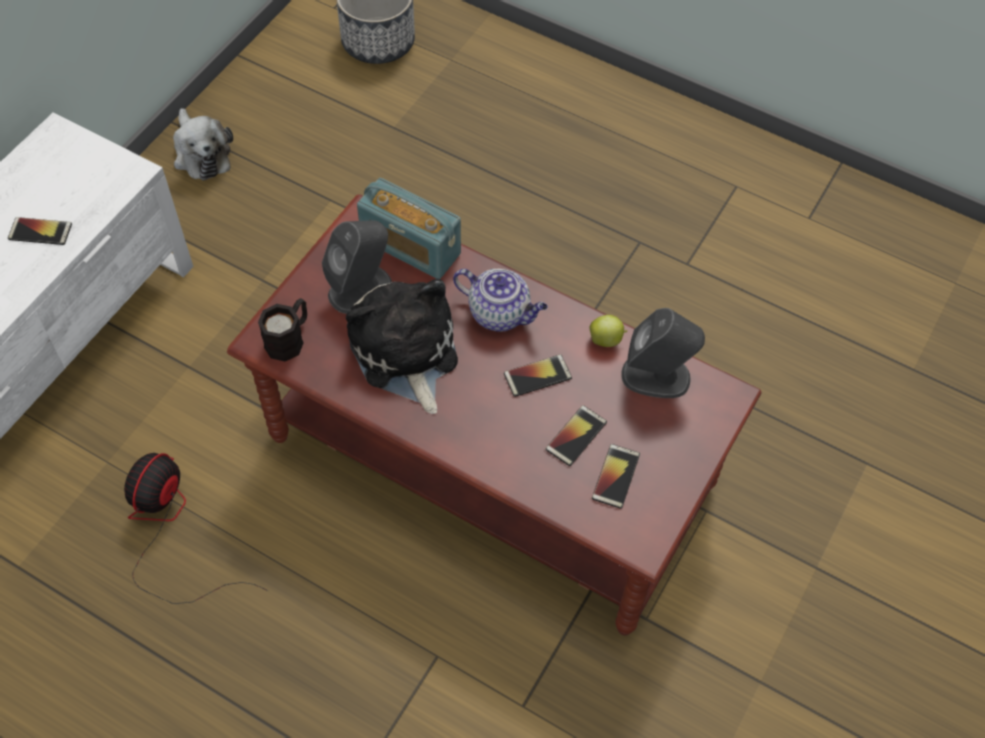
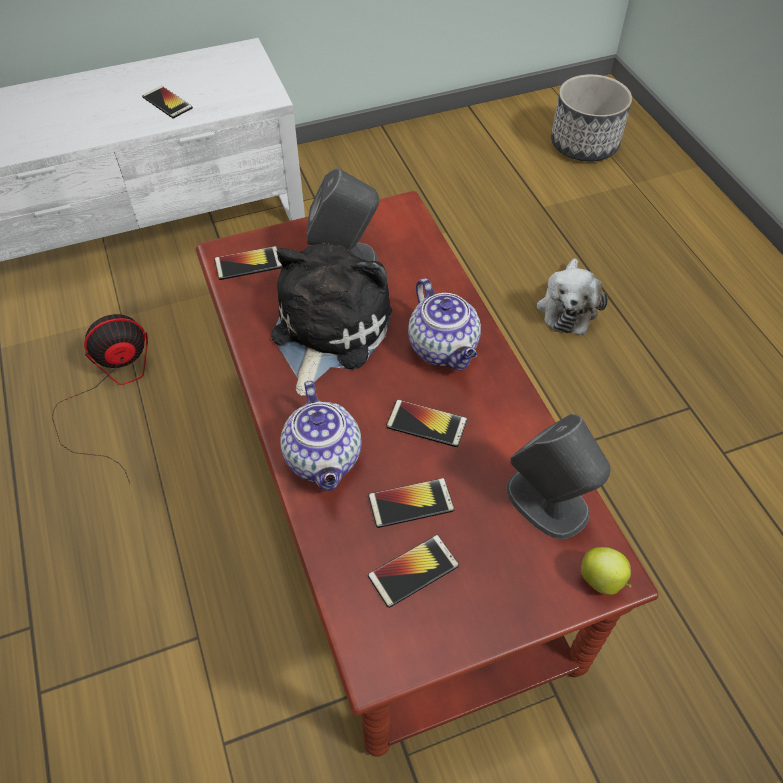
camera: 40 degrees right, 5 degrees down
plush toy [173,108,233,181] -> plush toy moved to [536,258,608,335]
black mug [258,298,307,362] -> phone [214,246,283,280]
radio [357,178,461,279] -> none
apple [589,315,627,347] -> apple moved to [581,547,632,595]
none -> teapot [280,381,362,491]

